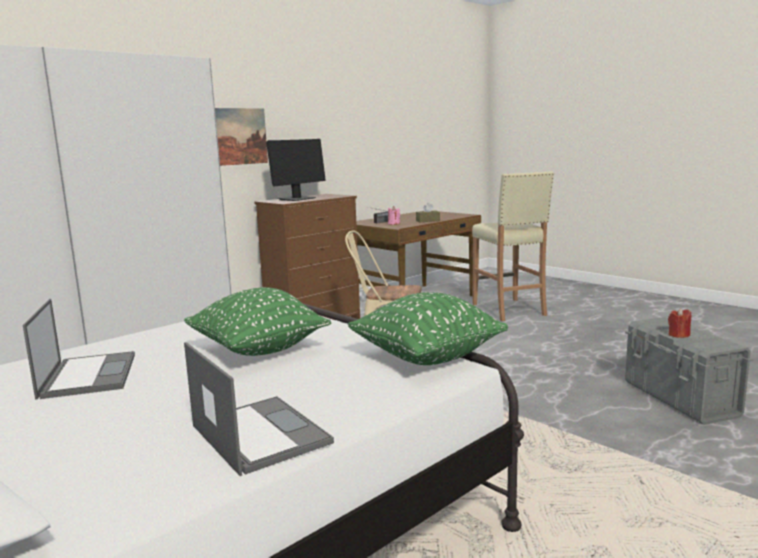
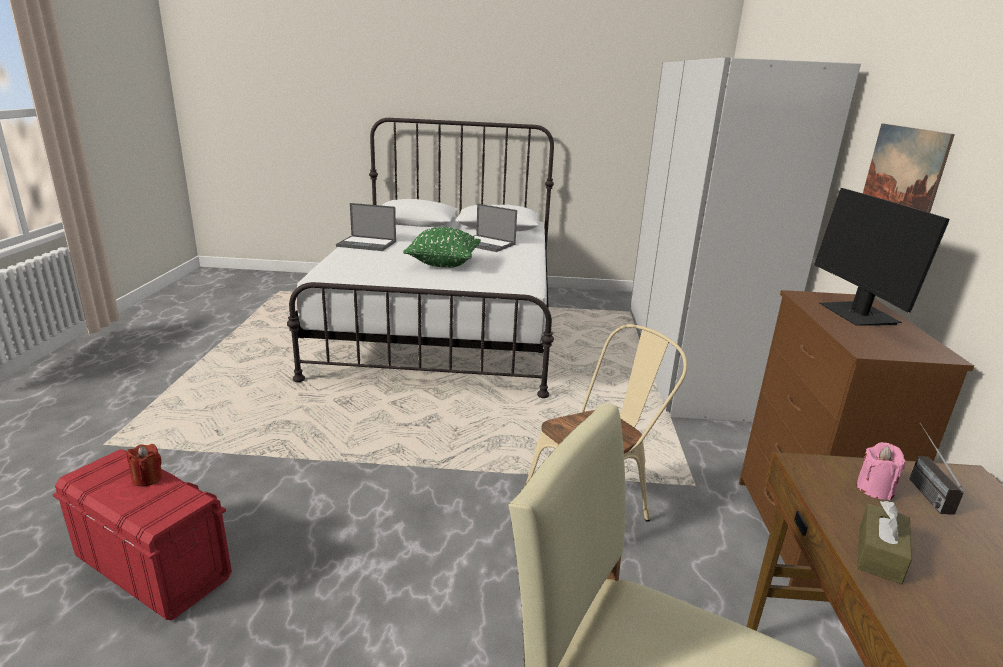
camera: 135 degrees right, 10 degrees up
green pillow [348,292,508,365] -> none
grey storage box [625,317,753,425] -> red storage box [53,449,232,620]

